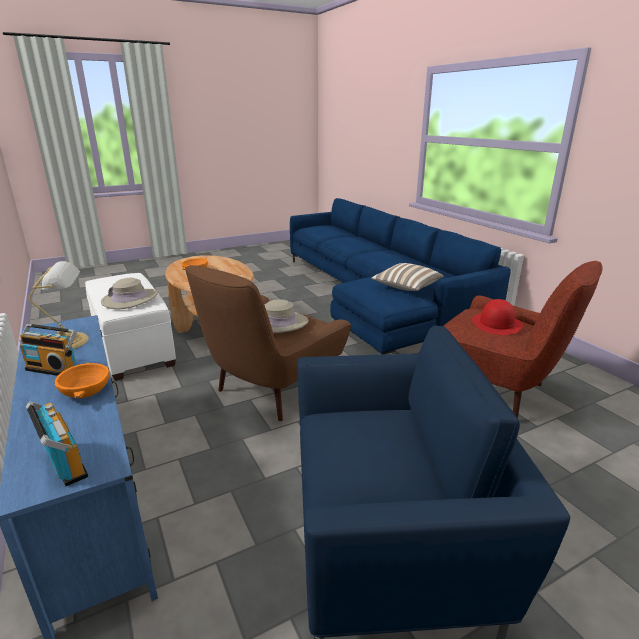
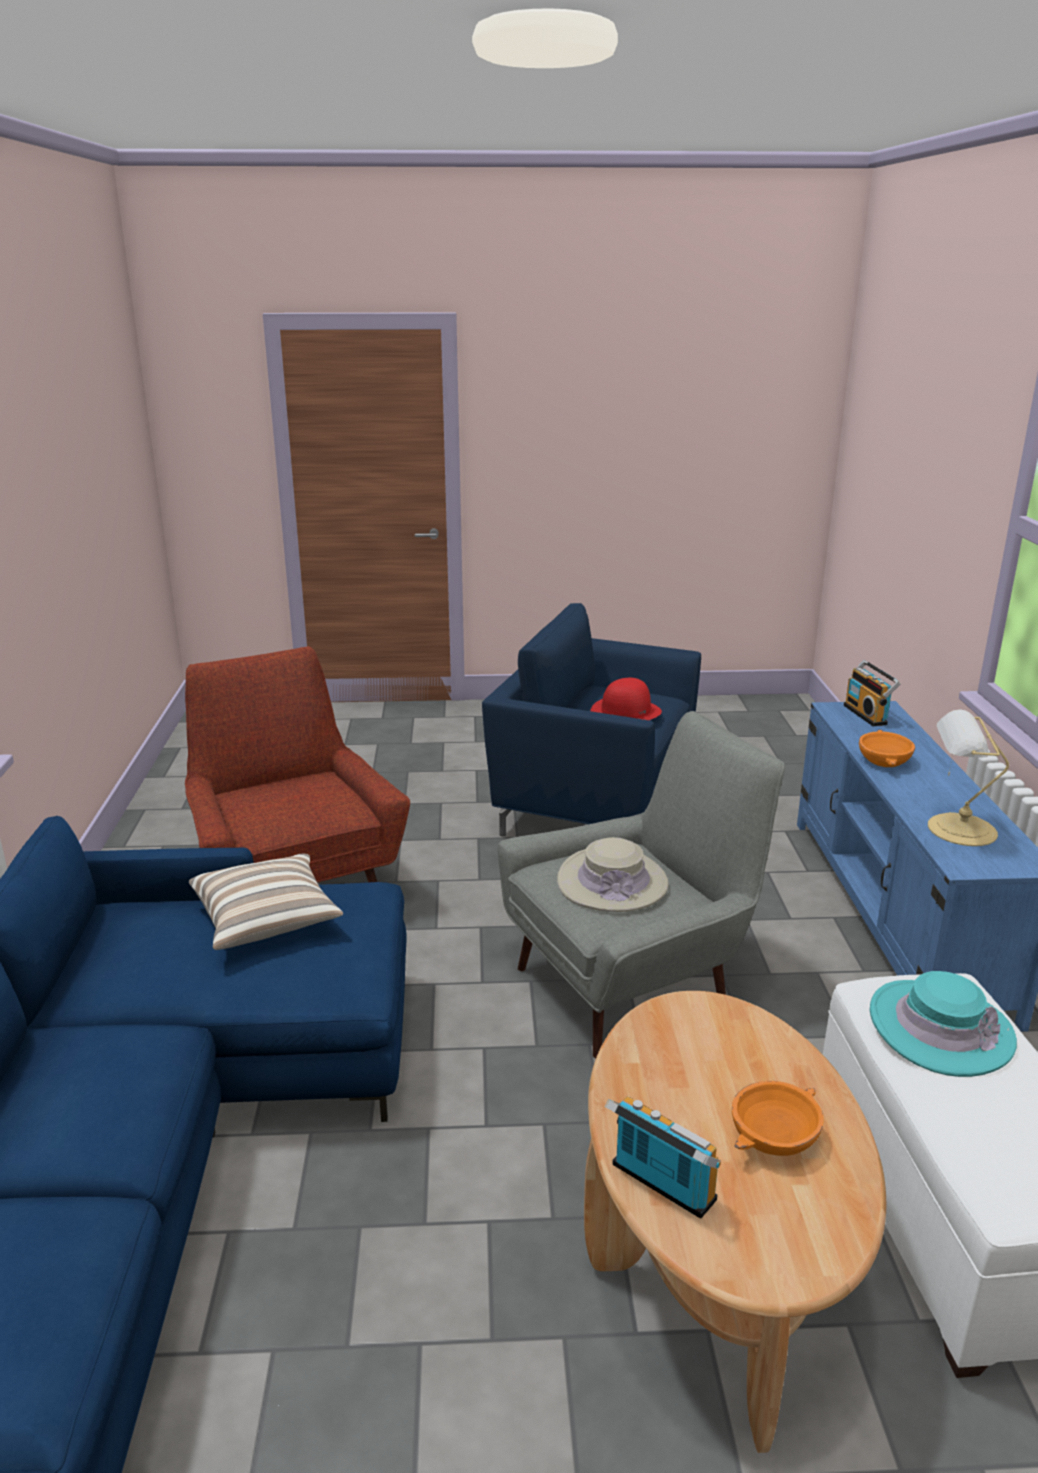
camera: 155 degrees left, 0 degrees up
radio [19,324,77,376] -> radio moved to [605,1096,721,1219]
beige hat [101,278,158,309] -> turquoise hat [870,971,1017,1077]
brown armchair [185,265,351,421] -> grey armchair [498,711,785,1058]
red hat [472,299,523,335] -> red hat moved to [590,678,662,720]

